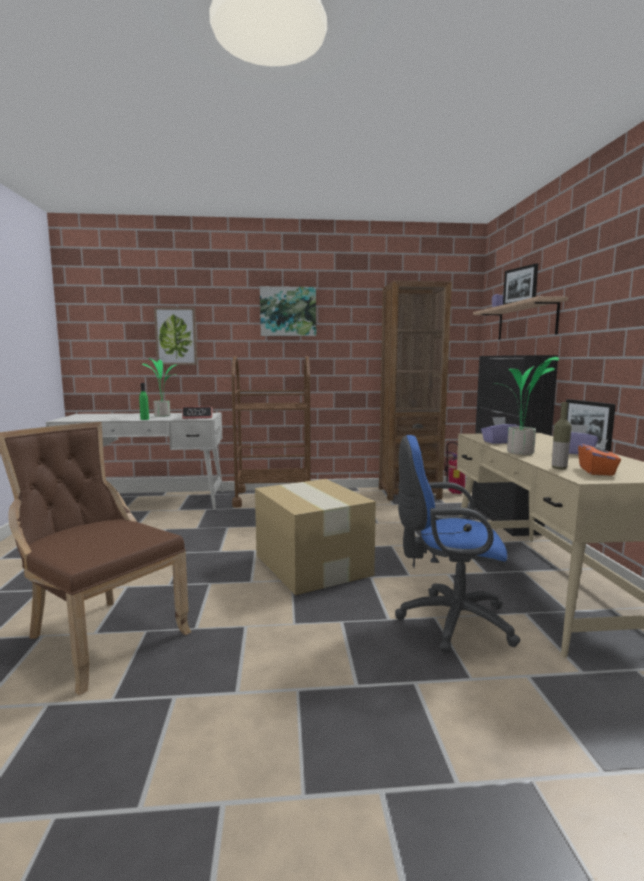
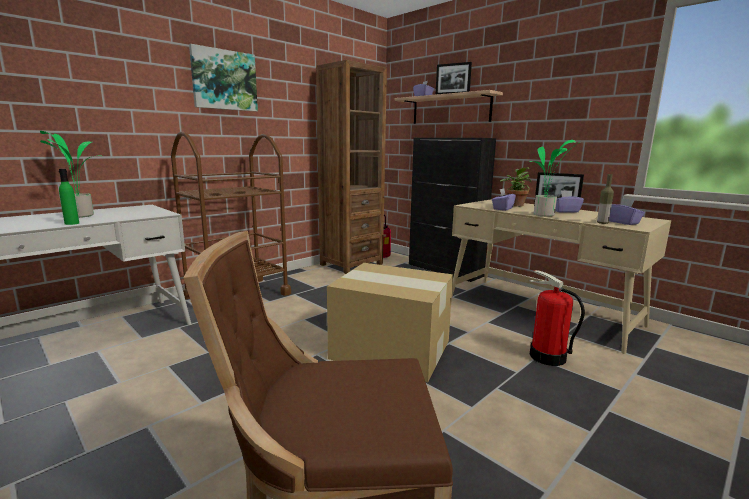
camera: 40 degrees left, 5 degrees up
picture [154,307,197,365] -> none
alarm clock [182,406,213,419] -> none
blue office chair [395,435,521,653] -> fire extinguisher [529,270,585,366]
orange tissue box [578,438,621,476] -> purple tissue box [609,198,645,225]
none -> potted plant [500,167,531,207]

